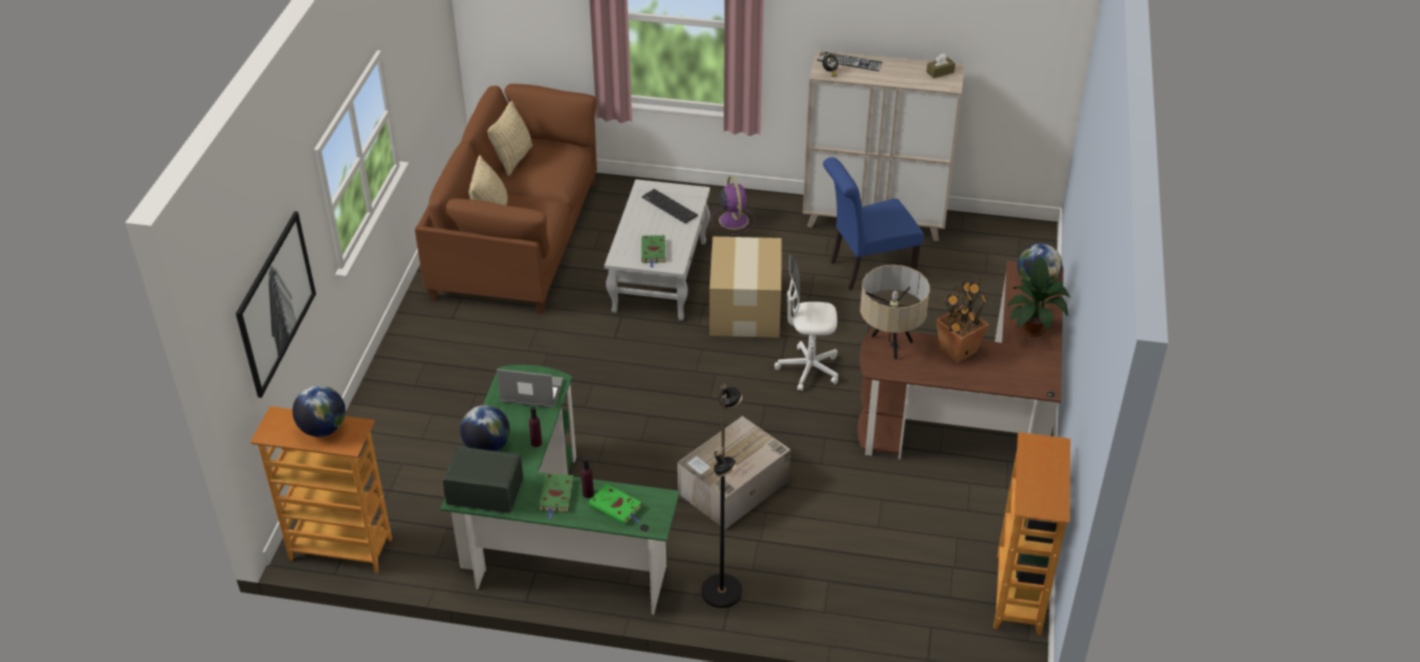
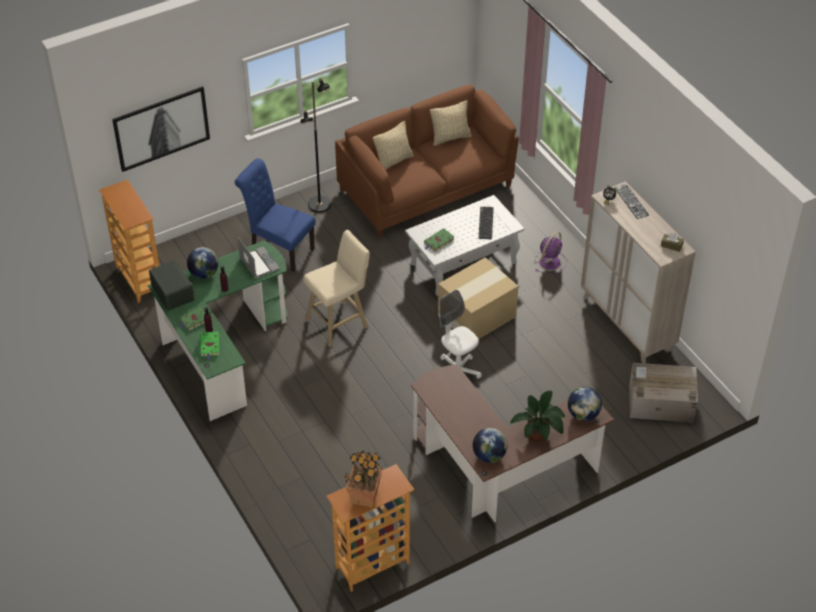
camera: 50 degrees right, 5 degrees up
globe [292,385,346,437] -> globe moved to [473,428,507,463]
cardboard box [677,416,791,529] -> cardboard box moved to [629,363,698,423]
black floor lamp [701,384,742,608] -> black floor lamp moved to [301,78,331,213]
blue chair [823,157,924,290] -> blue chair moved to [235,158,316,272]
beige table lamp [860,265,930,359] -> none
potted plant [936,276,989,363] -> potted plant moved to [345,451,383,507]
none -> beige stool [303,230,370,347]

